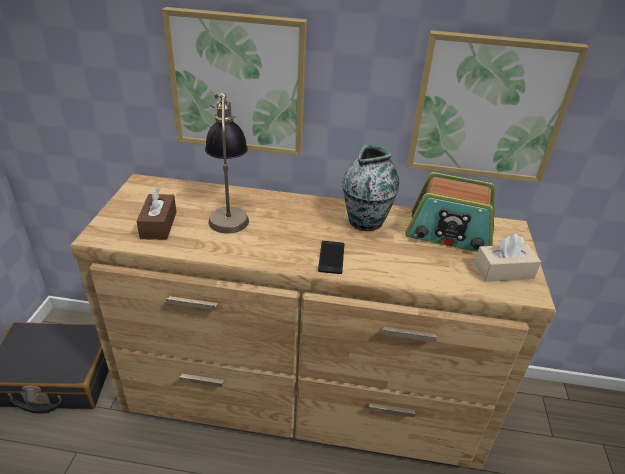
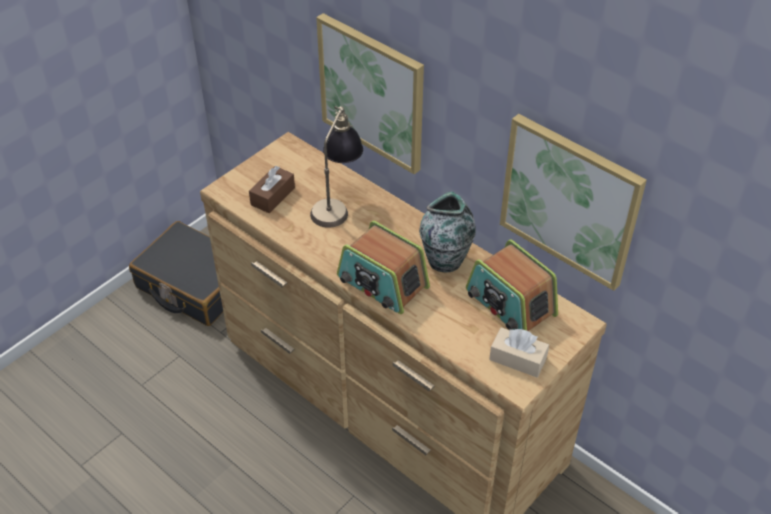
camera: 35 degrees right, 10 degrees up
phone [318,241,345,274] -> radio [337,221,430,314]

